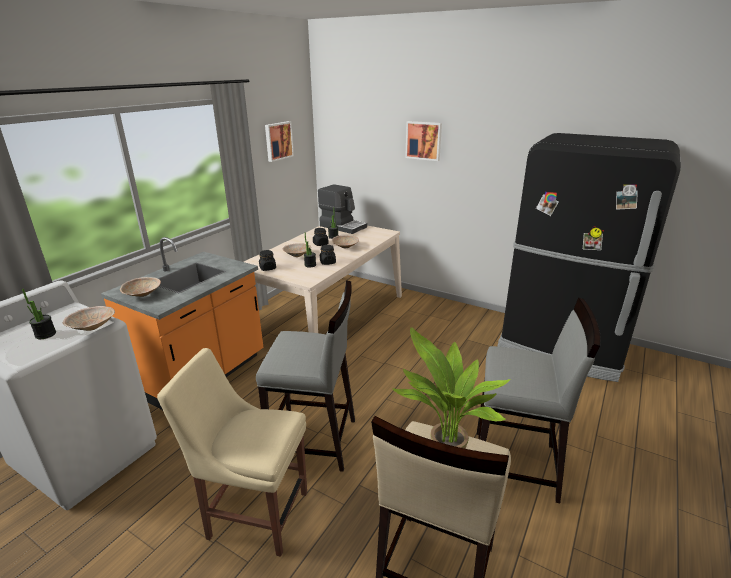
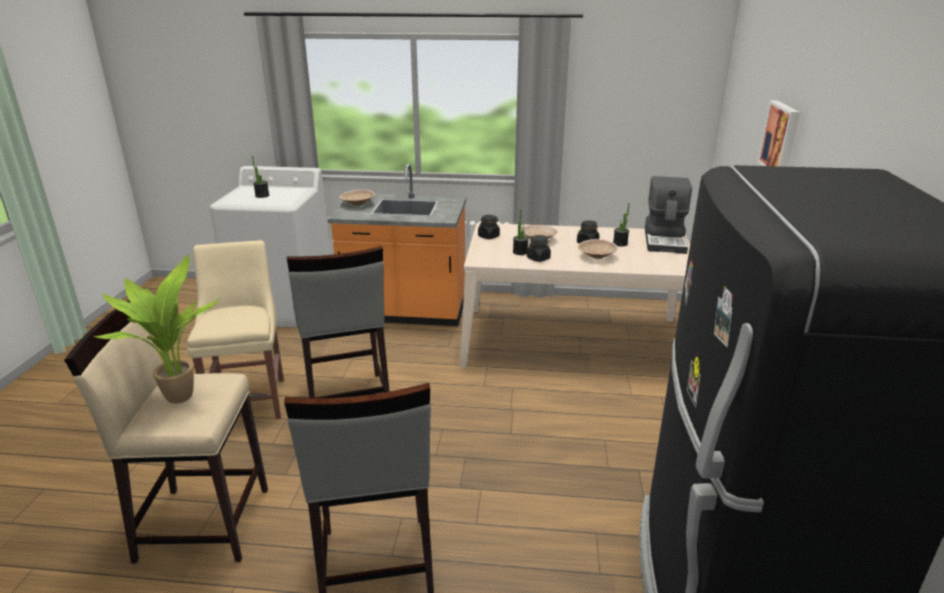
camera: 65 degrees right, 0 degrees up
beige bowl [63,306,115,331] -> none
picture [265,121,294,162] -> none

